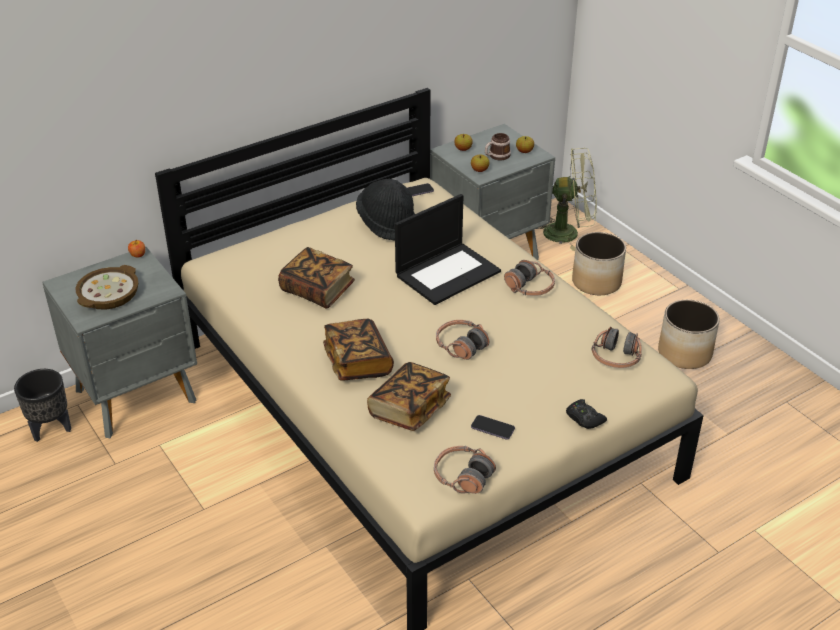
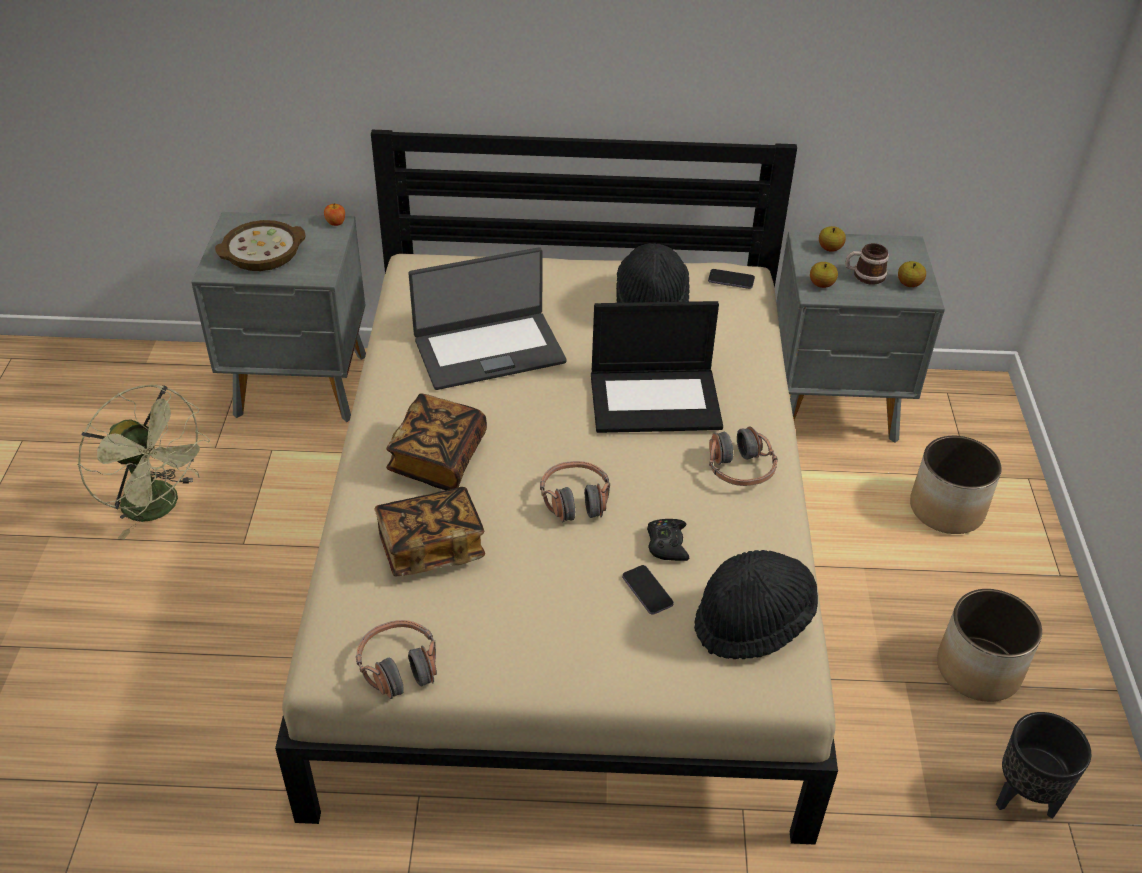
camera: 35 degrees right, 5 degrees up
black planter [14,369,71,442] -> black planter moved to [996,712,1091,819]
book [278,247,355,309] -> laptop [408,247,567,390]
phone [471,415,515,440] -> phone moved to [622,565,674,615]
green fan [537,148,597,251] -> green fan moved to [78,384,210,540]
black game controller [566,399,607,429] -> black game controller moved to [647,519,689,561]
headphones [592,327,642,368] -> black hat [694,550,818,659]

